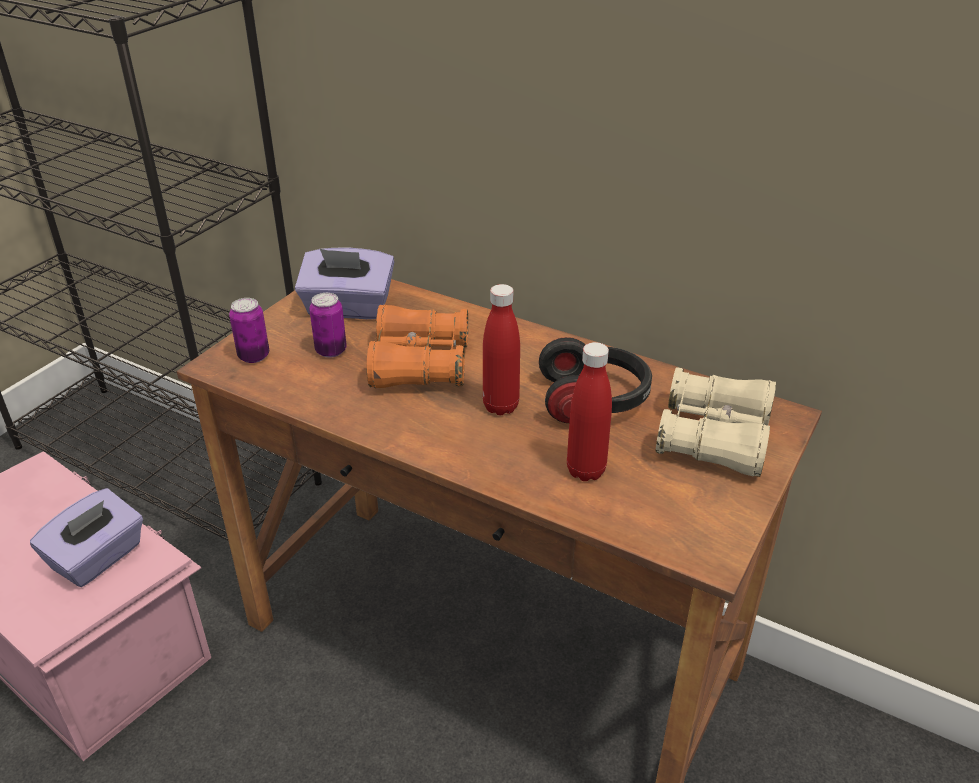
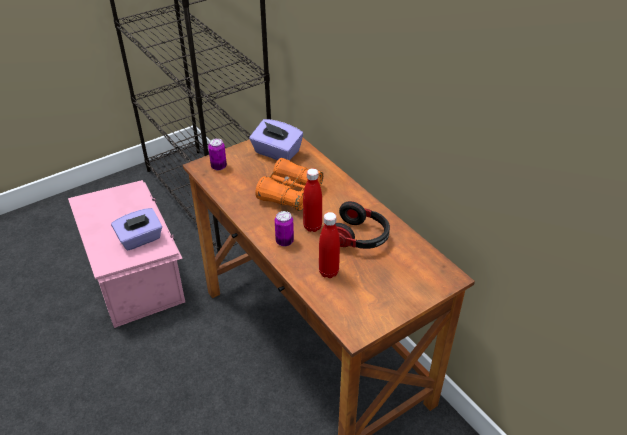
camera: 25 degrees right, 5 degrees up
can [309,293,347,358] -> can moved to [275,211,294,246]
beige binoculars [656,367,776,477] -> none

